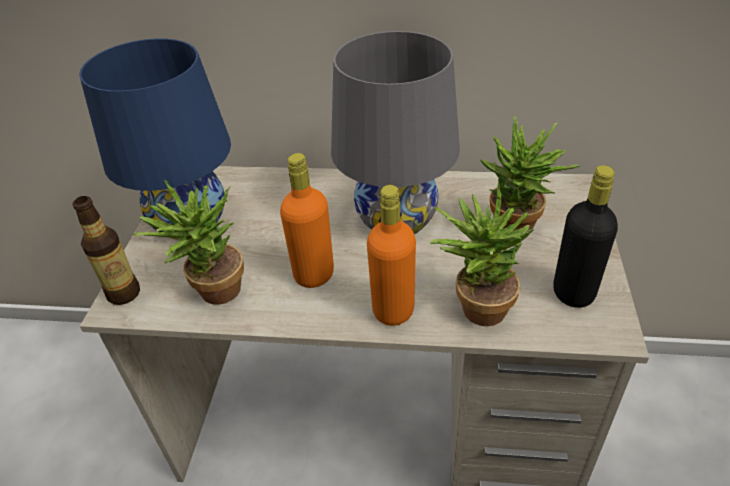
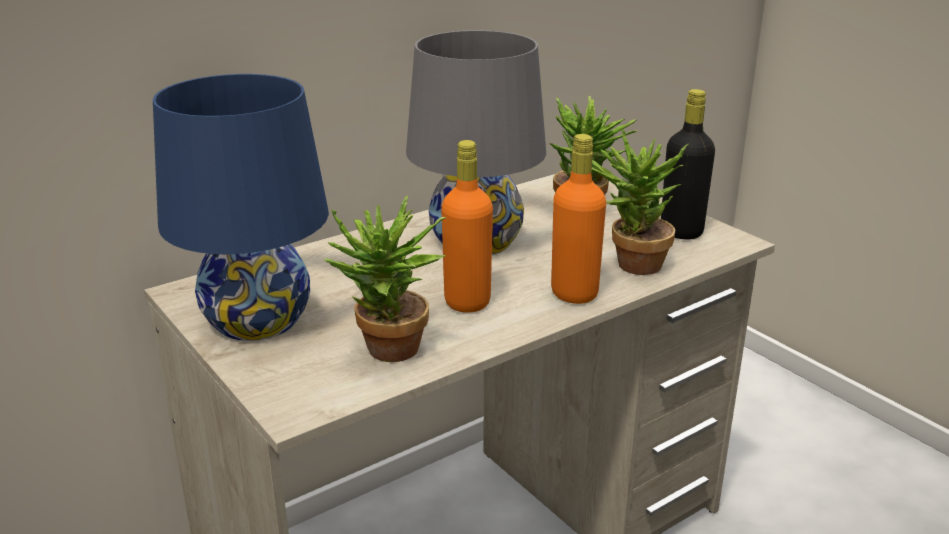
camera: 45 degrees left, 15 degrees down
bottle [72,196,140,305] -> none

